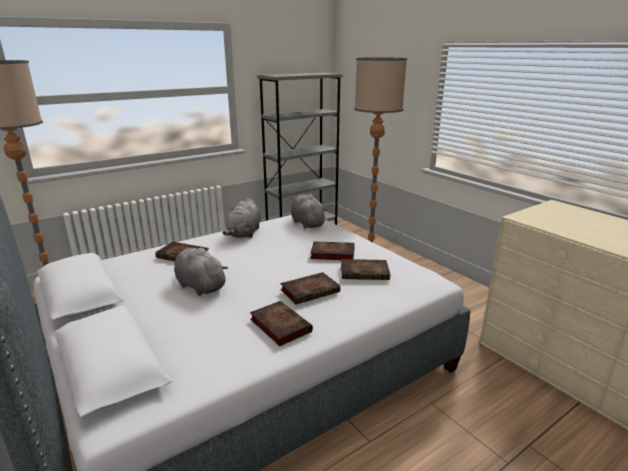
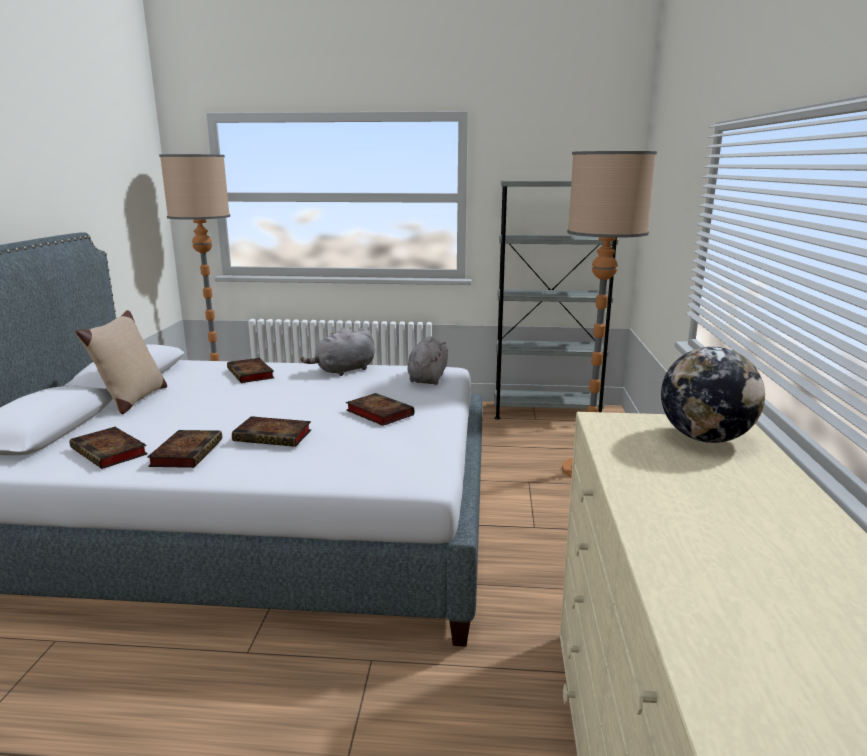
camera: 40 degrees right, 5 degrees down
grey plush toy [174,247,228,296] -> none
book [341,259,390,280] -> book moved to [70,427,148,469]
none -> beige pillow [75,310,167,414]
none -> globe [661,347,765,443]

